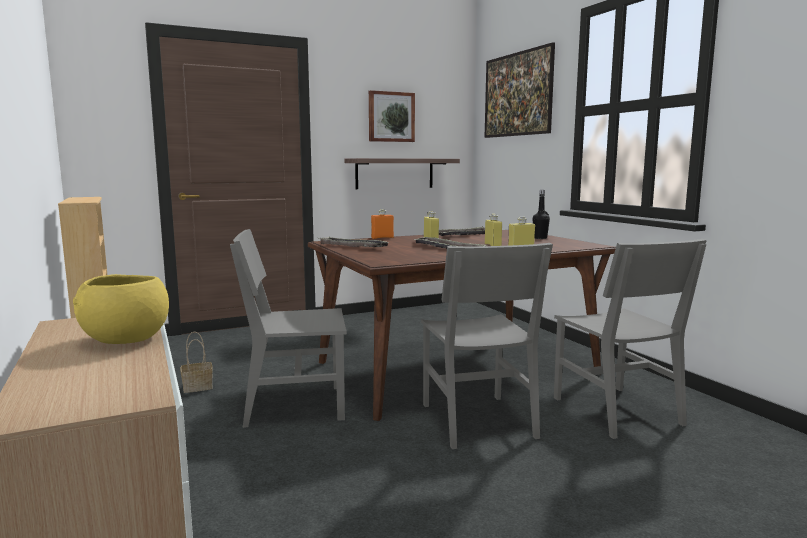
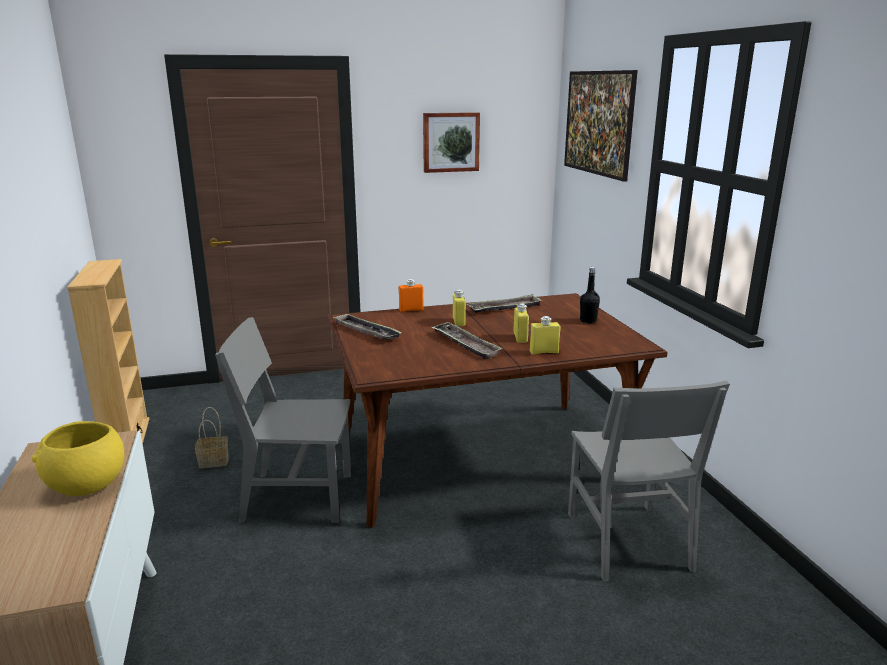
camera: 10 degrees right, 10 degrees up
shelf [344,158,460,189] -> none
grey chair [421,243,553,449] -> none

